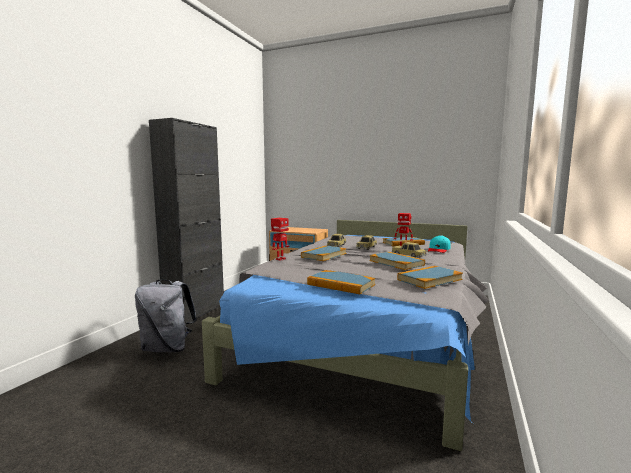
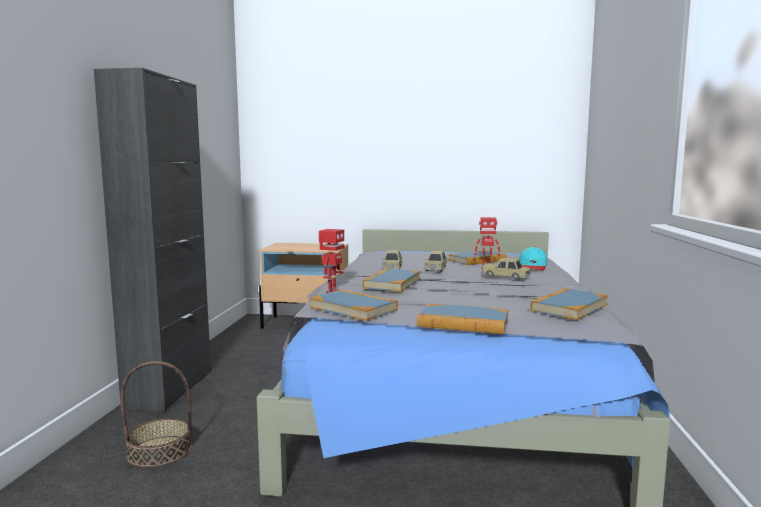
camera: 15 degrees left, 0 degrees up
grey backpack [135,279,197,352] -> basket [120,361,192,468]
book [369,252,425,270] -> book moved to [310,290,398,321]

